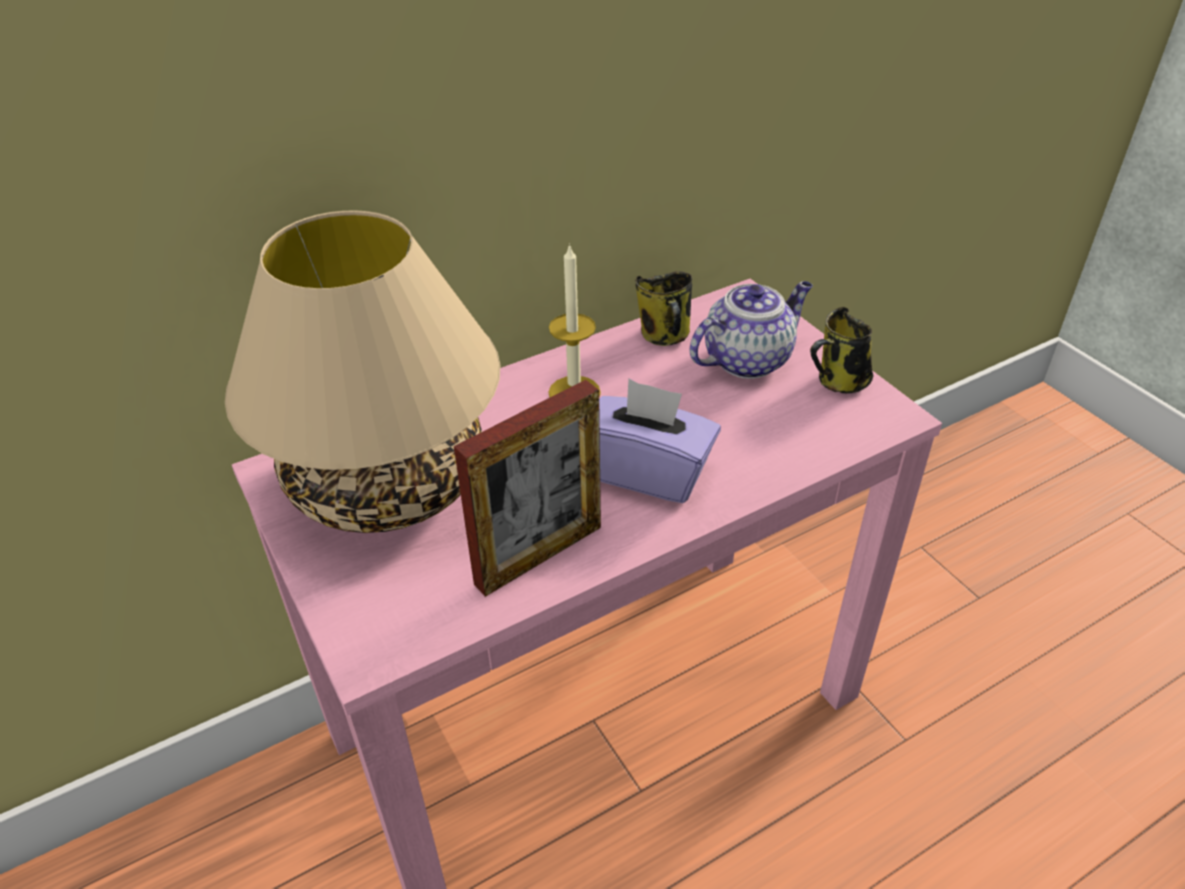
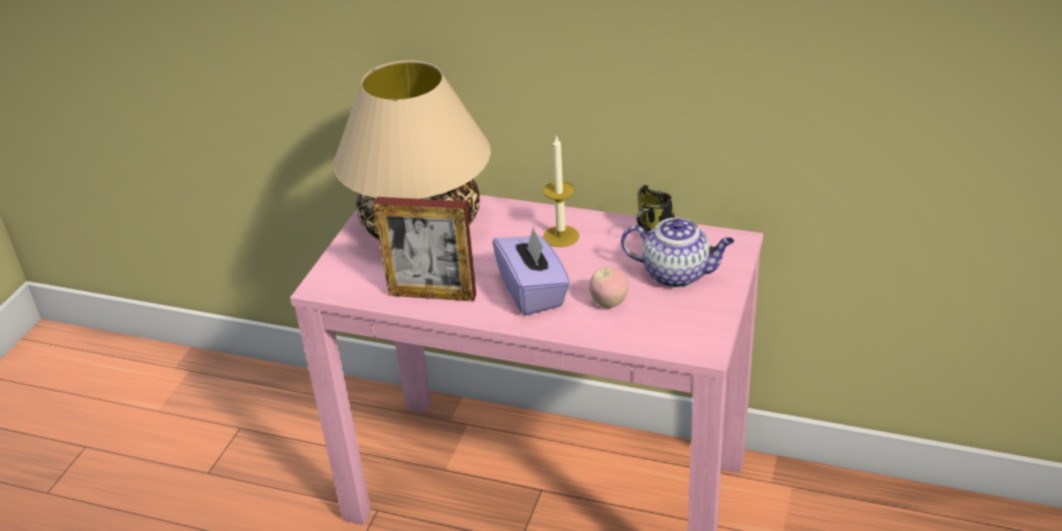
camera: 50 degrees right, 5 degrees down
mug [810,307,873,394] -> none
none -> apple [589,267,629,308]

